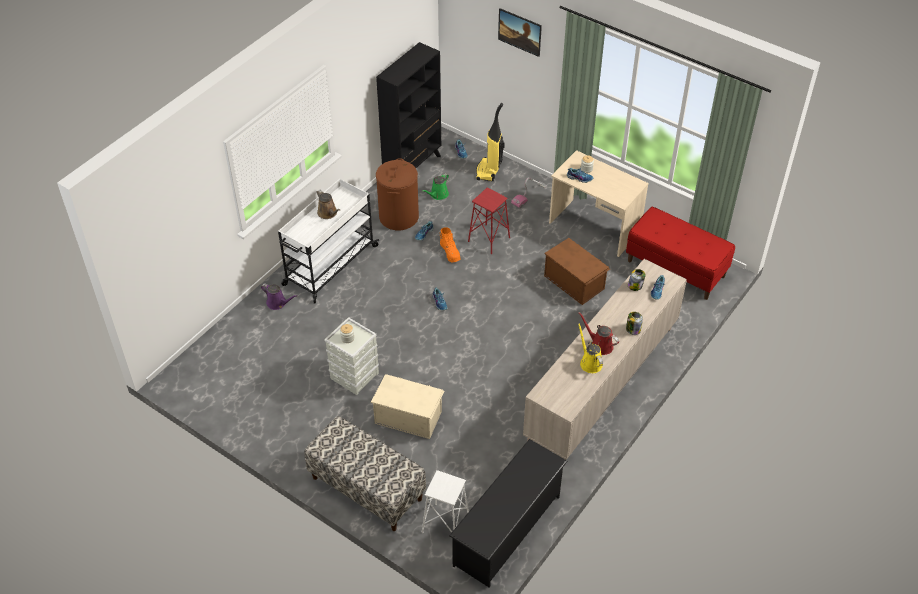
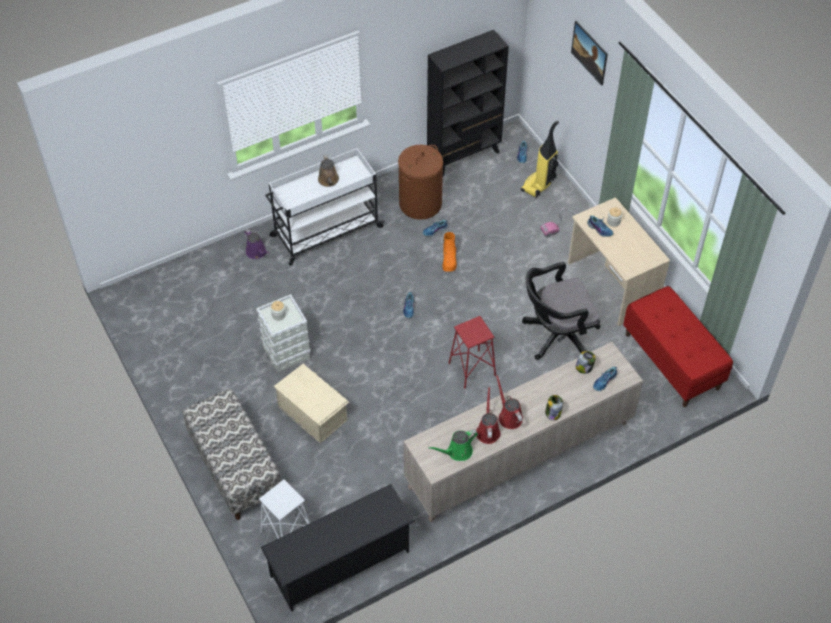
camera: 25 degrees right, 5 degrees up
green watering can [422,173,449,200] -> green watering can moved to [429,430,478,461]
red stool [468,187,510,255] -> red stool moved to [448,316,496,389]
brown storage box [544,238,610,305] -> black office chair [522,262,600,360]
yellow watering can [578,323,603,373] -> red watering can [476,387,500,444]

